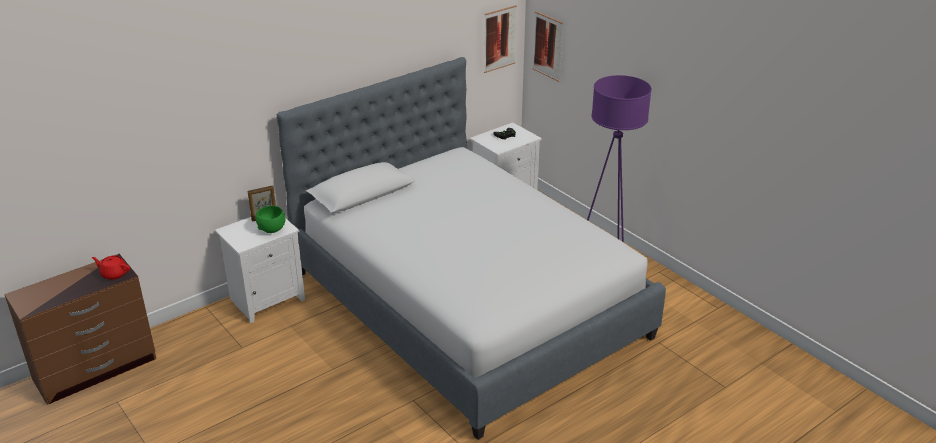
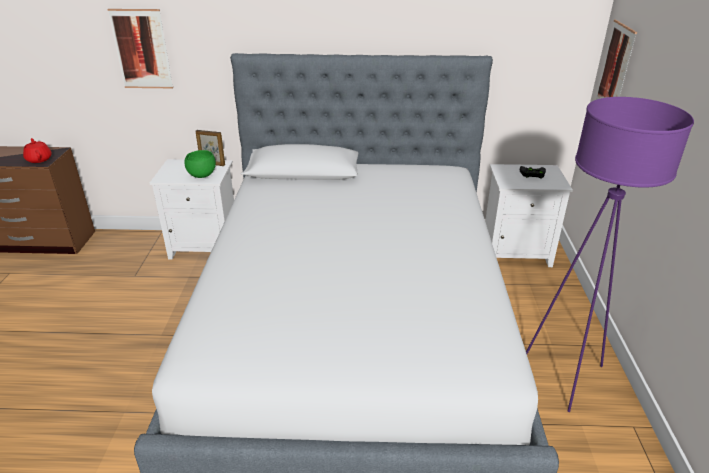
camera: 40 degrees right, 0 degrees up
picture [484,5,517,73] -> picture moved to [108,9,173,88]

